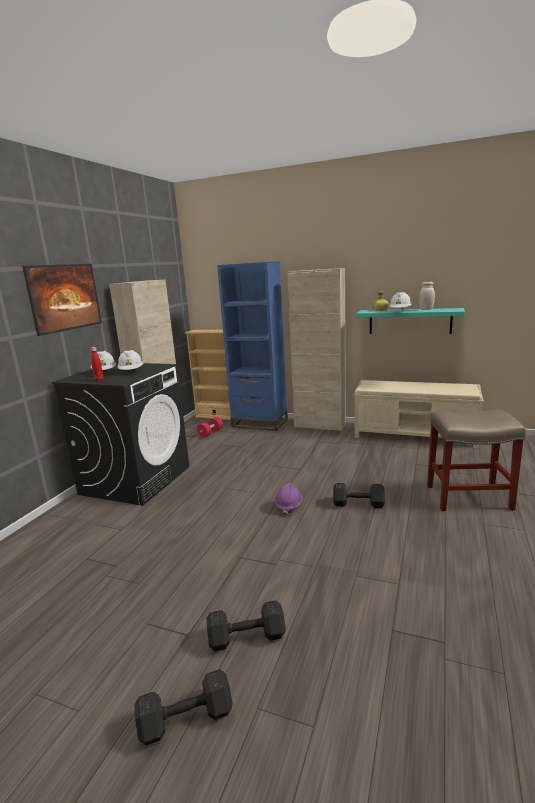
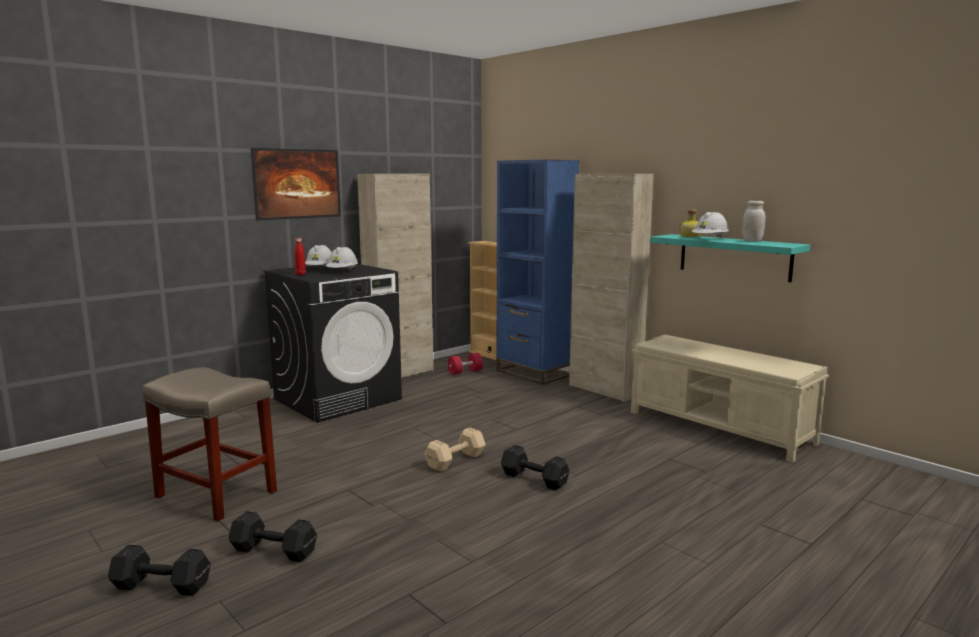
camera: 25 degrees right, 5 degrees down
purple hard hat [275,483,303,515] -> beige dumbbell [425,428,485,472]
beige stool [427,410,526,511] -> beige stool moved to [143,367,277,521]

